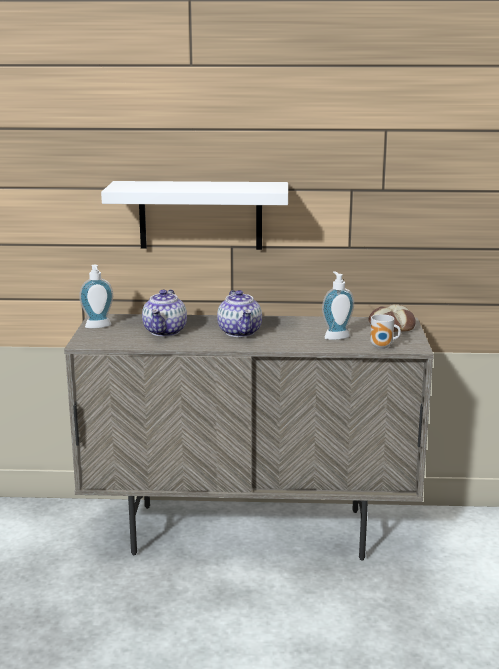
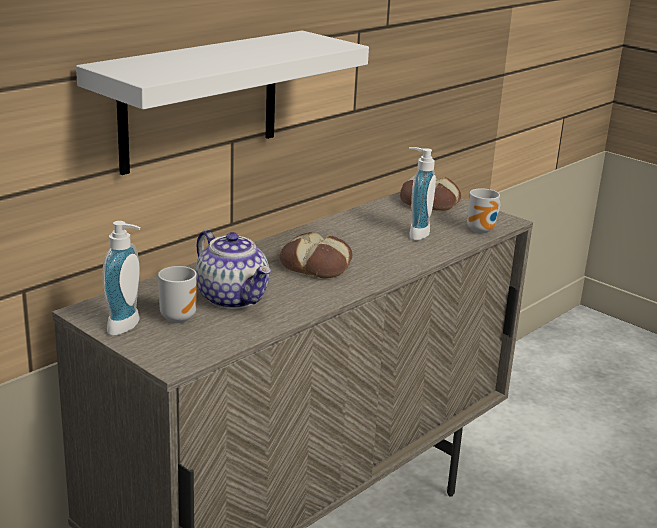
camera: 50 degrees left, 5 degrees up
teapot [217,290,262,337] -> bread [279,232,352,278]
none -> mug [158,266,197,323]

